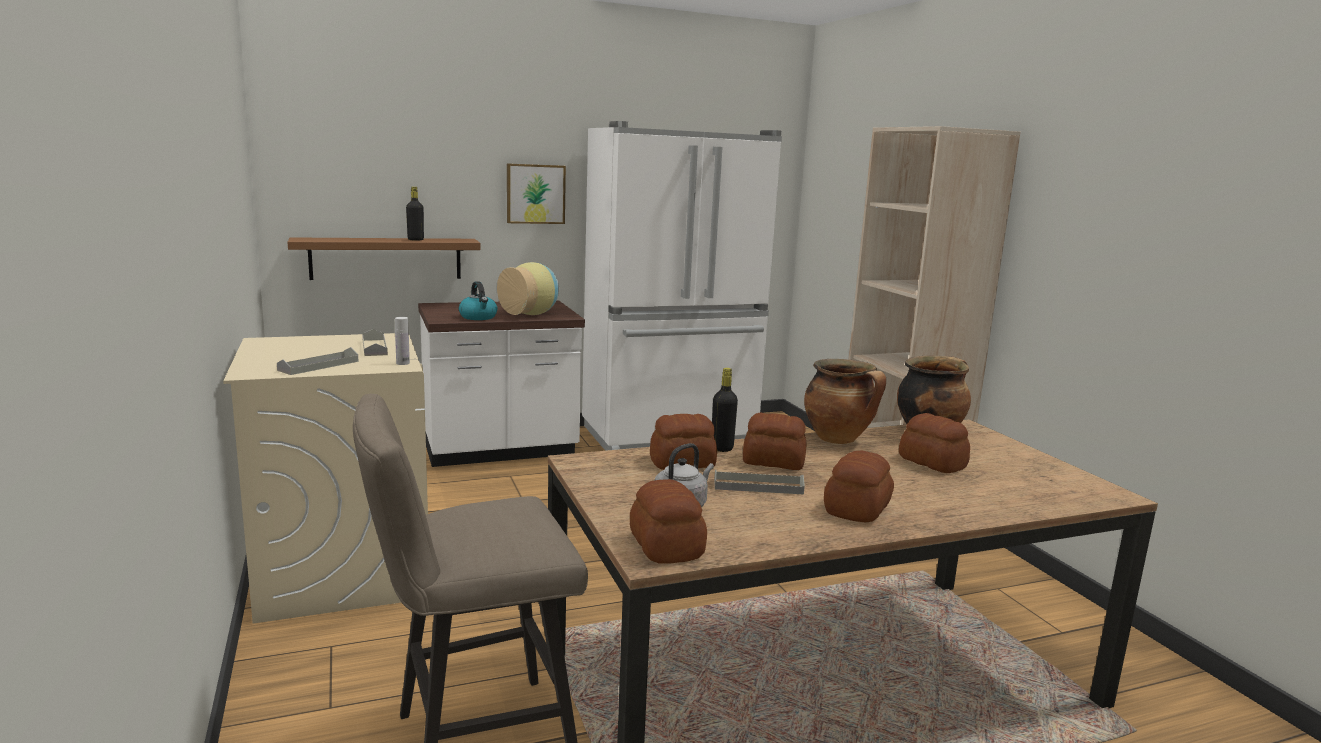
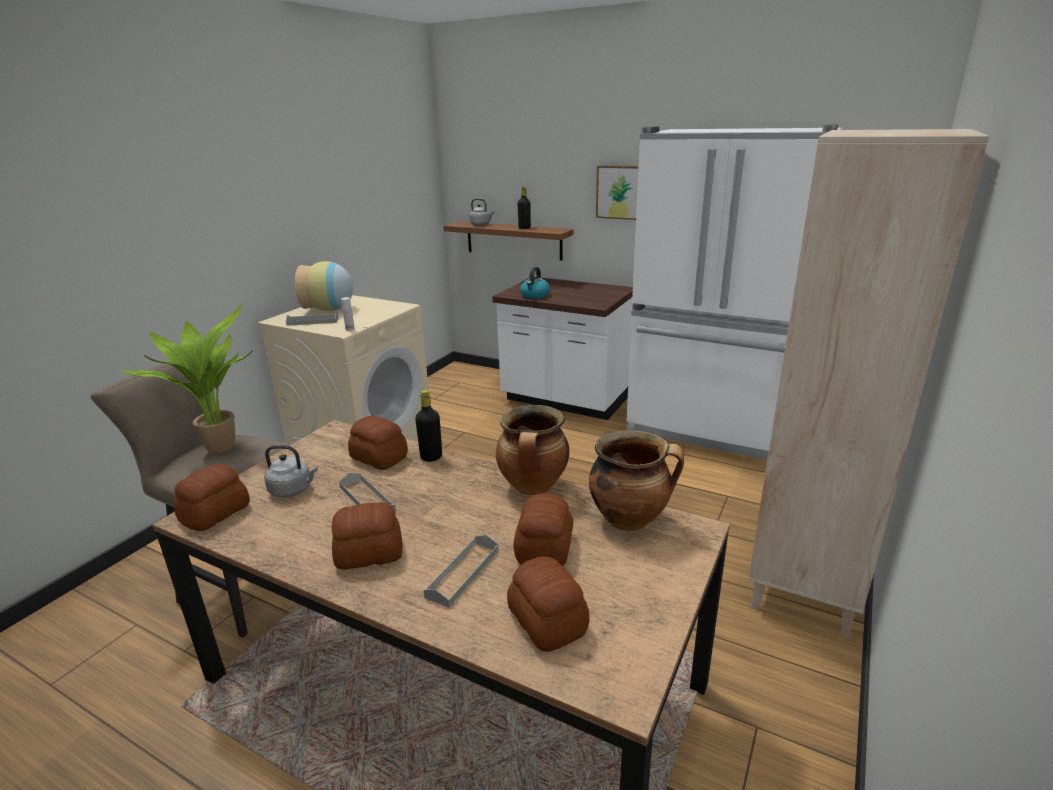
camera: 50 degrees right, 10 degrees up
grey tray [362,329,388,356] -> grey tray moved to [423,535,499,608]
vase [497,262,559,315] -> vase moved to [295,261,353,311]
bread [743,413,806,470] -> bread moved to [507,556,589,652]
none -> potted plant [119,304,253,454]
none -> grey kettle [469,198,494,226]

